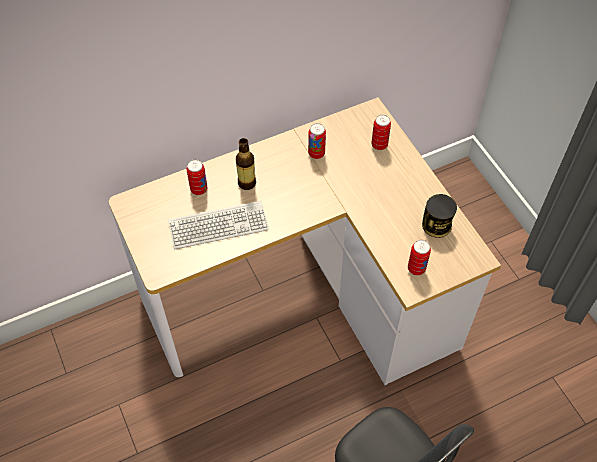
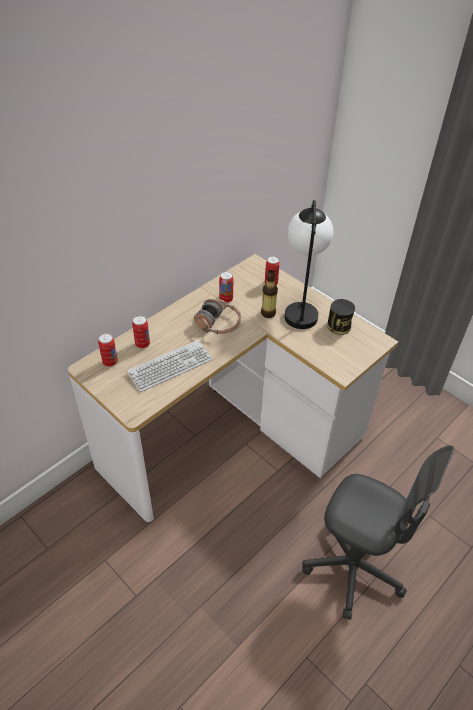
camera: 20 degrees left, 10 degrees down
bottle [236,138,256,190] -> bottle moved to [261,270,278,318]
can [408,240,431,276] -> can moved to [98,333,118,367]
none -> headphones [194,299,241,334]
none -> table lamp [284,200,333,329]

